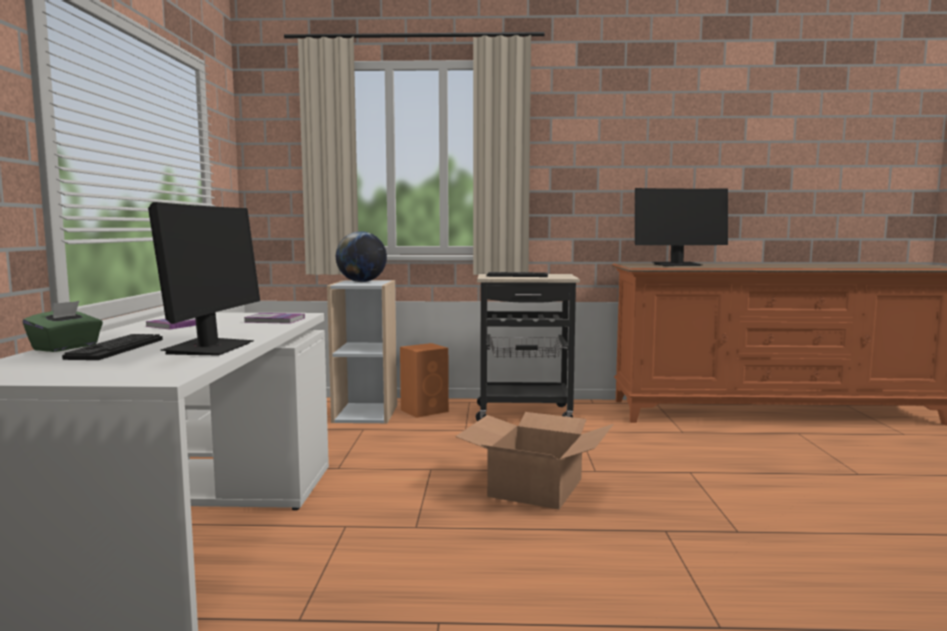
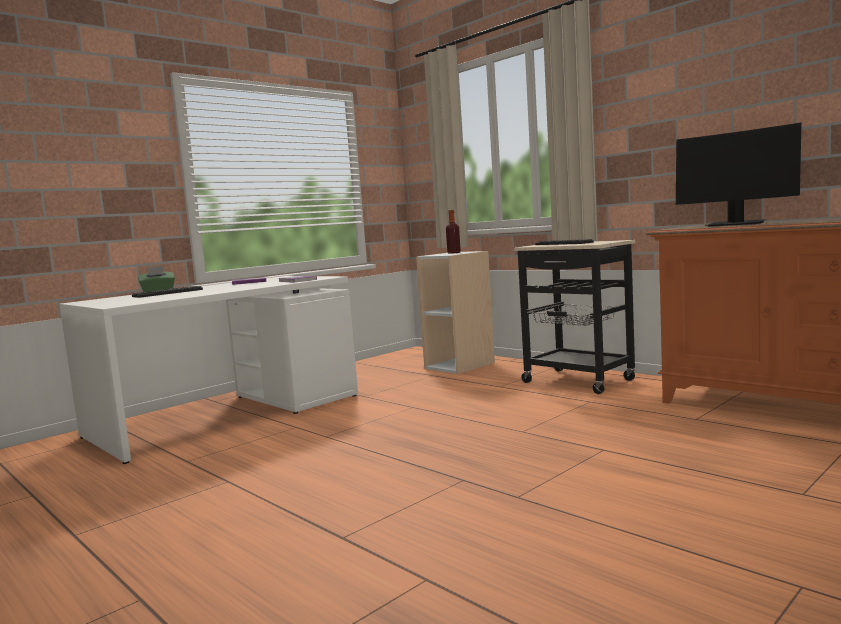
camera: 45 degrees right, 0 degrees up
monitor [148,202,260,356] -> none
globe [336,231,387,282] -> bottle [446,210,461,254]
orange speaker [400,343,449,418] -> none
cardboard box [455,412,614,509] -> none

